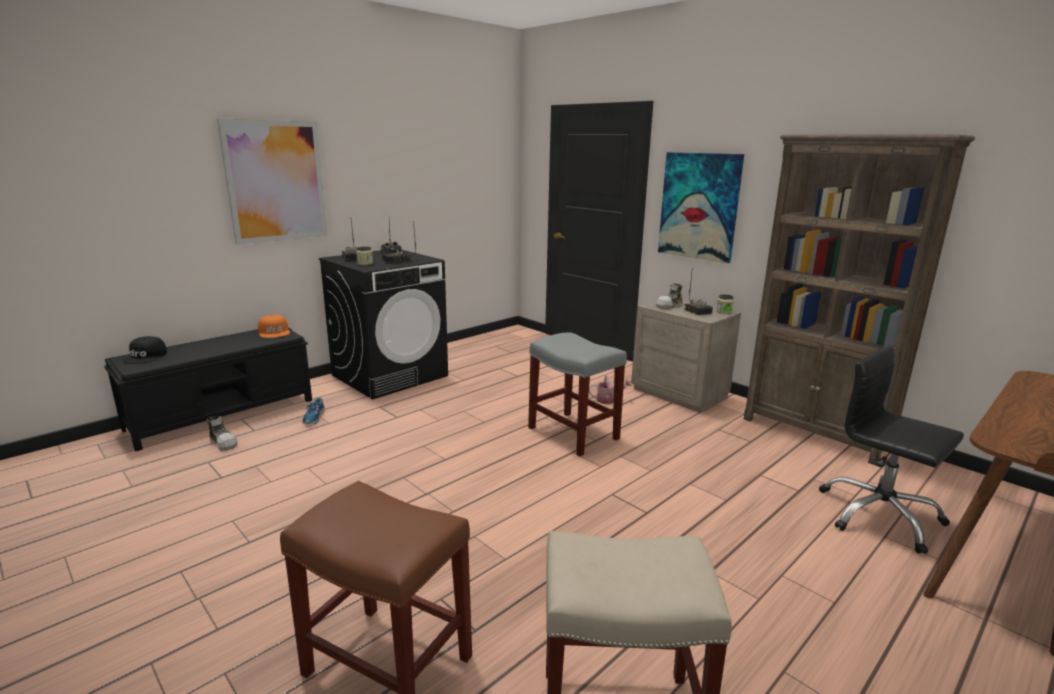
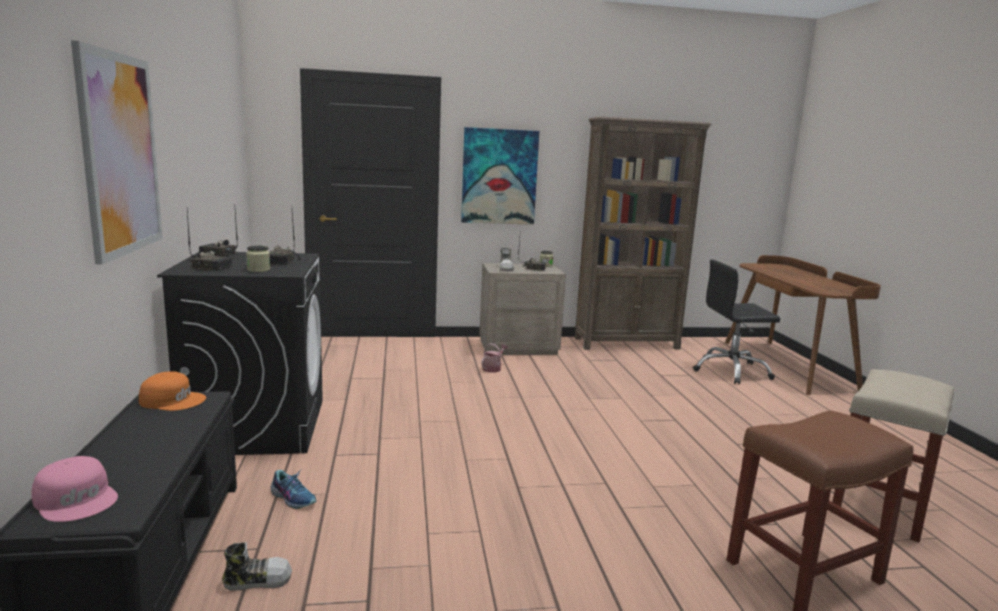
camera: 55 degrees left, 5 degrees down
black cap [123,336,167,364] -> pink cap [31,456,118,522]
grey stool [528,332,627,456] -> none

